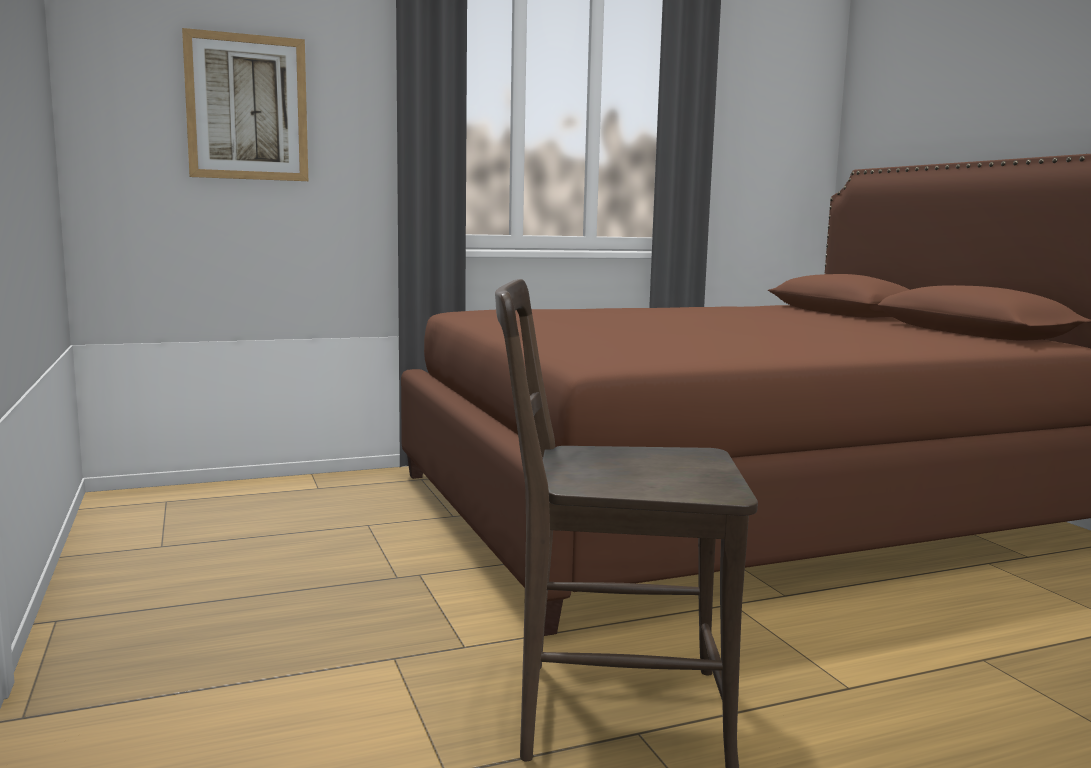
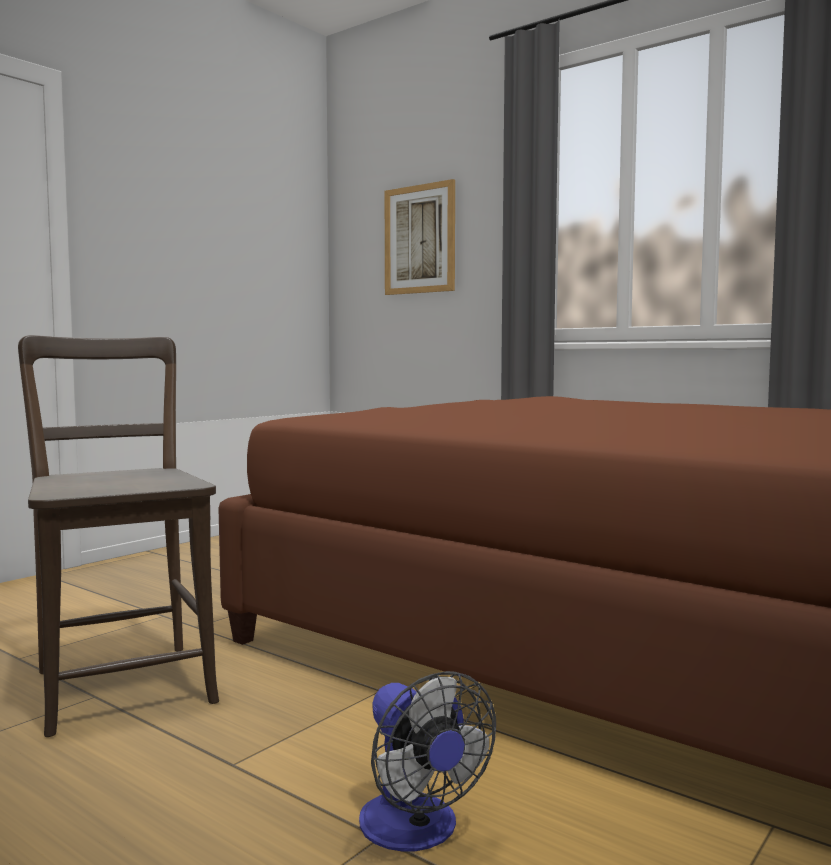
camera: 60 degrees right, 5 degrees down
none -> fan [359,671,496,852]

